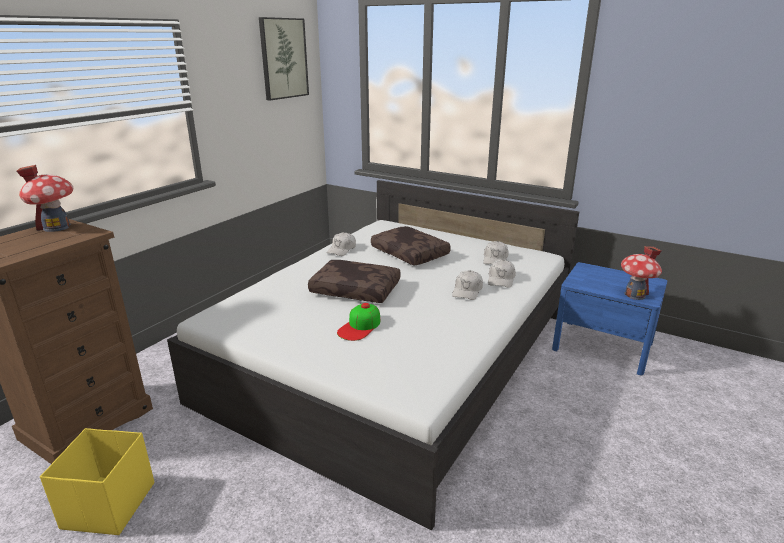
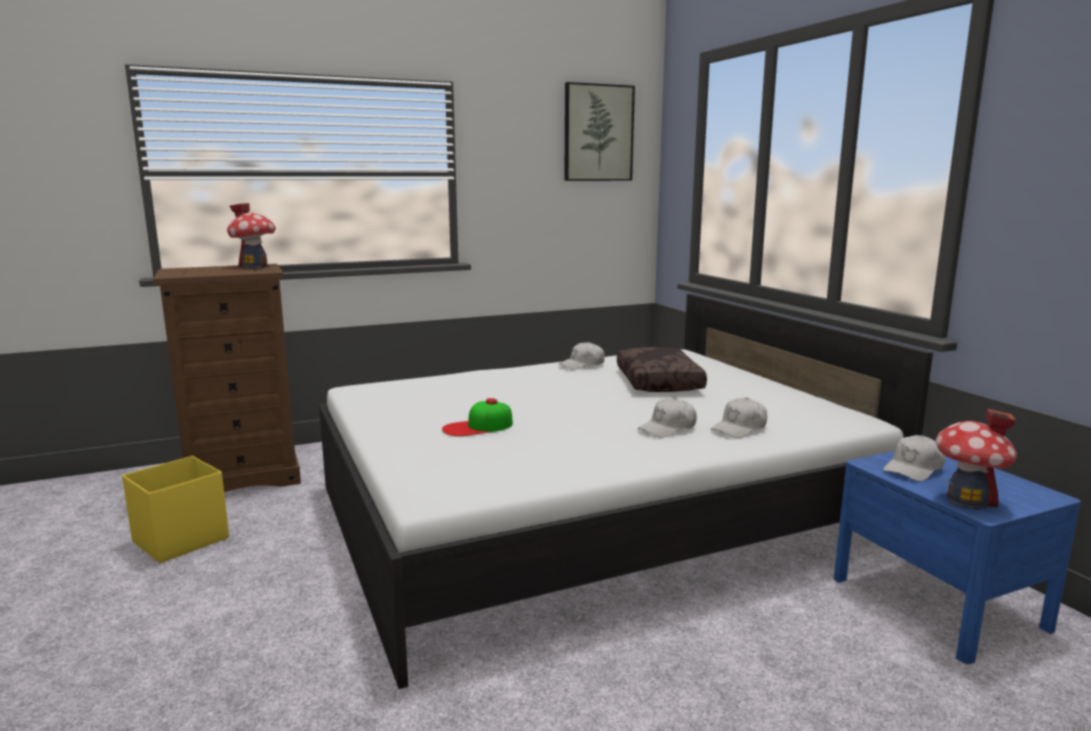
camera: 35 degrees right, 10 degrees down
brown pillow [308,260,401,303] -> none
white cap [483,241,509,264] -> white cap moved to [883,435,945,481]

